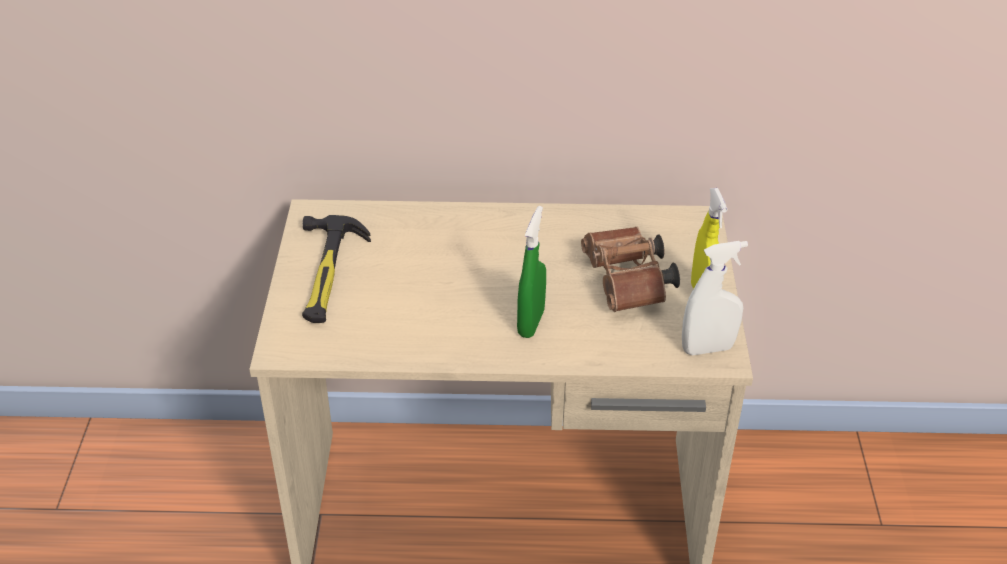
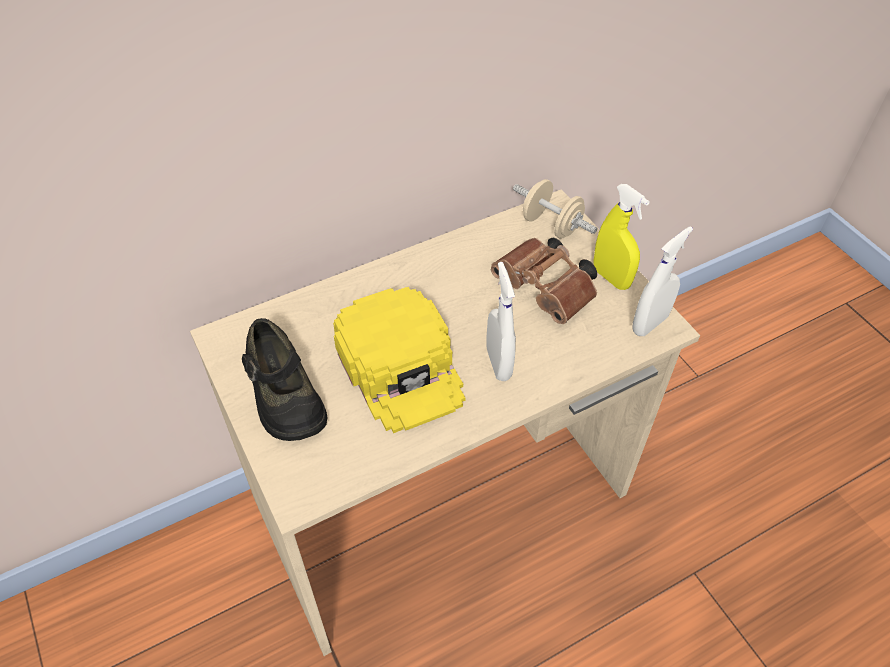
camera: 30 degrees left, 10 degrees up
hammer [302,215,371,323] -> black shoe [242,318,327,441]
green spray bottle [517,206,546,338] -> white spray bottle [486,262,516,381]
none -> yellow cap [333,287,465,433]
none -> beige dumbbell [513,179,597,239]

